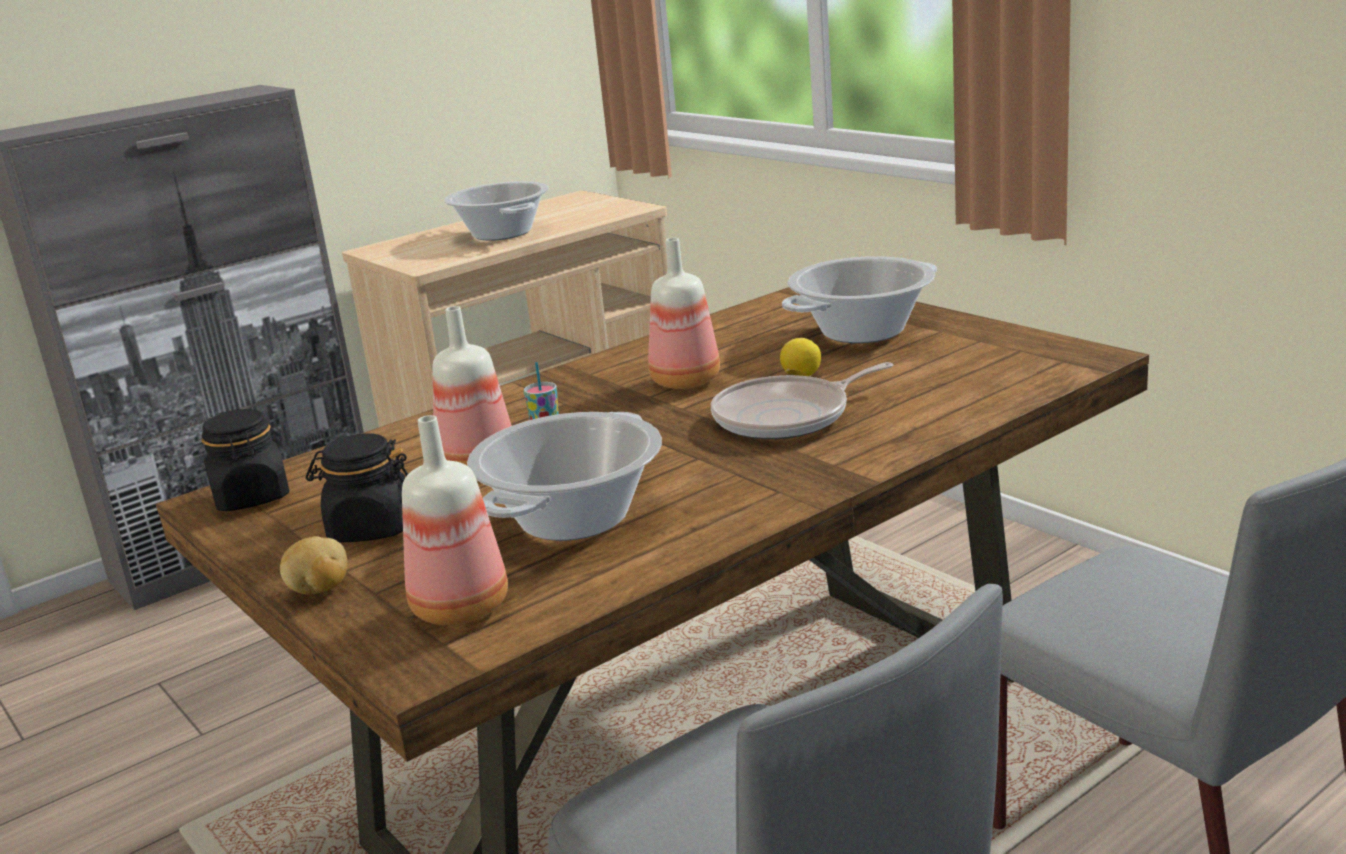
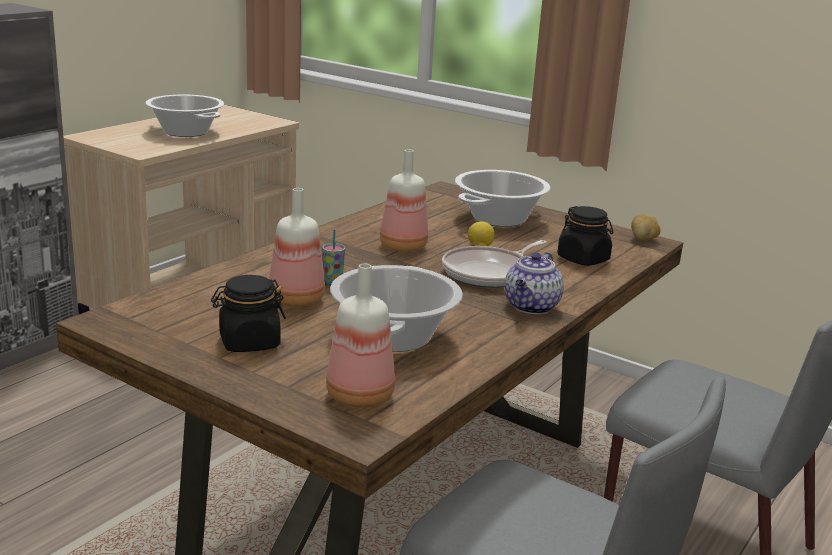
camera: 20 degrees left, 0 degrees up
black jar [202,409,290,511] -> black jar moved to [557,206,613,266]
potato [280,536,347,594] -> potato moved to [631,214,660,241]
none -> teapot [504,252,564,314]

